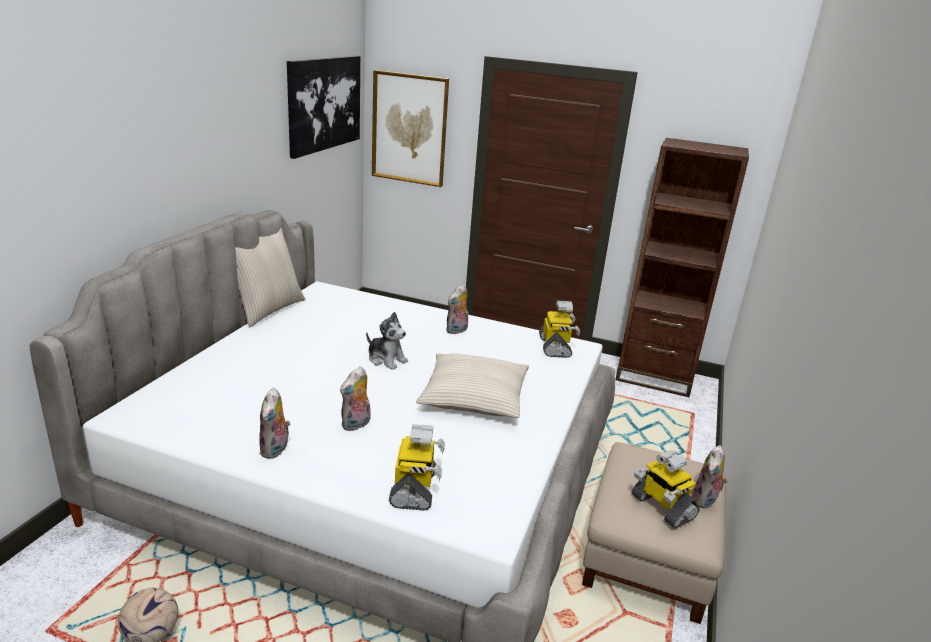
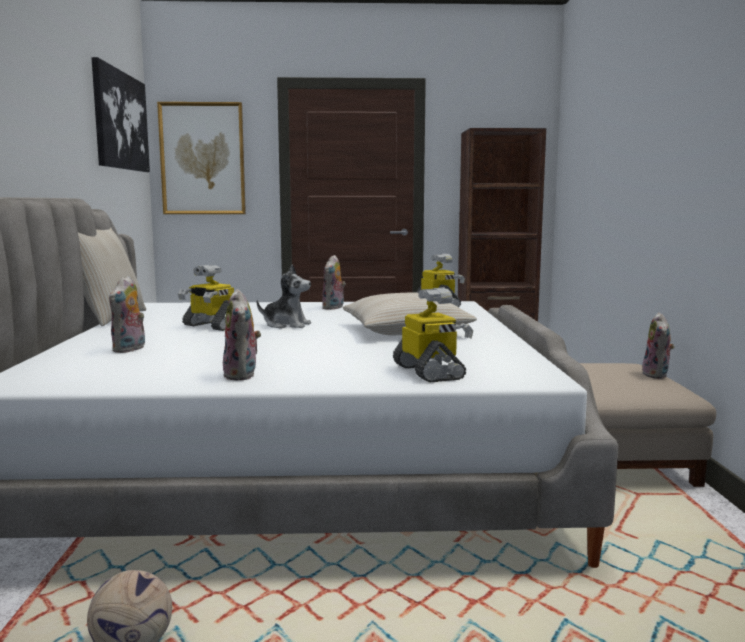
camera: 20 degrees left, 15 degrees down
plush toy [340,366,371,431] -> plush toy moved to [109,276,145,353]
toy robot [631,450,700,528] -> toy robot moved to [178,265,234,331]

